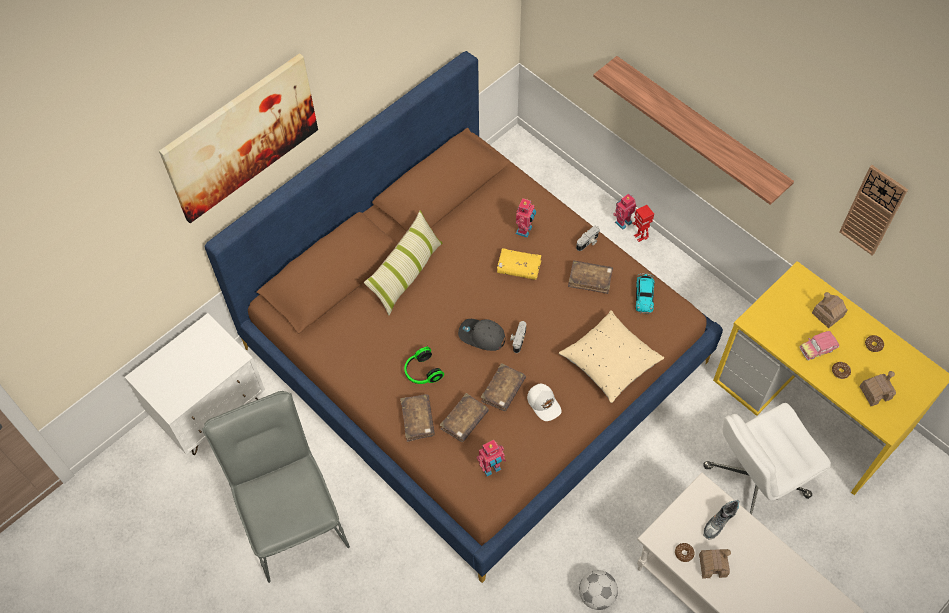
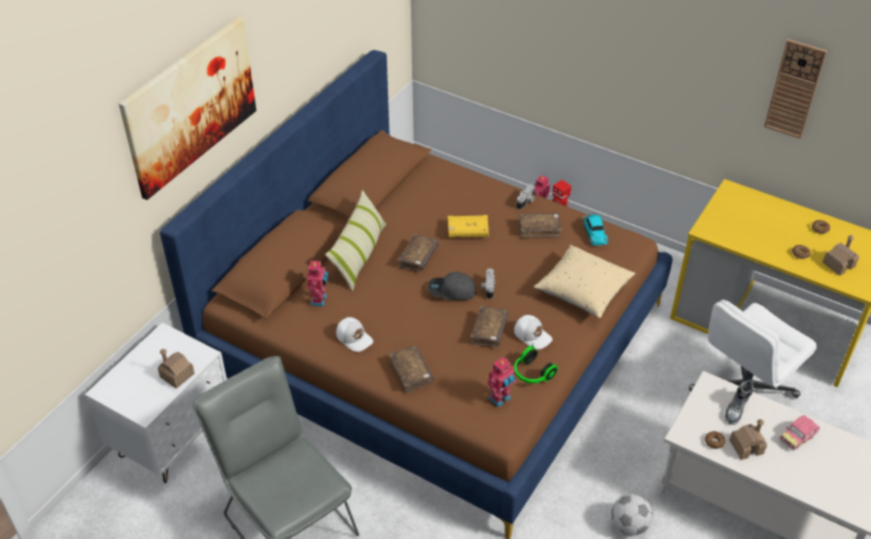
camera: 15 degrees left, 15 degrees down
headphones [404,345,444,384] -> headphones moved to [514,344,558,383]
brown book [440,393,489,442] -> brown book moved to [397,234,439,271]
toy robot [515,198,536,238] -> toy robot moved to [307,259,328,307]
shelf [593,56,794,205] -> none
toy car [799,331,840,361] -> toy car moved to [779,415,820,451]
toy house [812,292,848,328] -> toy house moved to [158,349,195,389]
none -> white cap [336,317,373,352]

